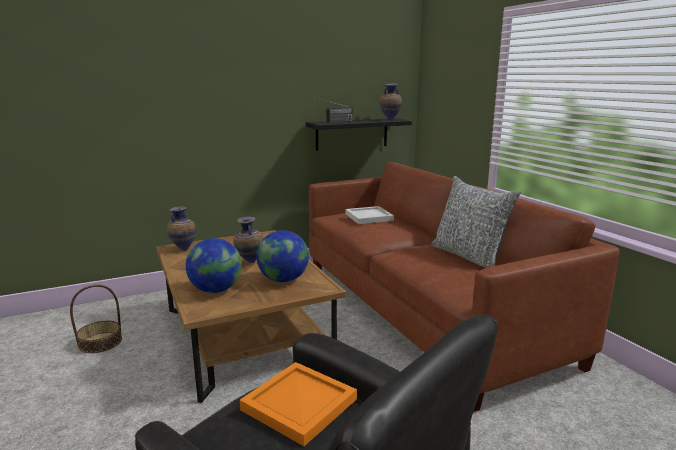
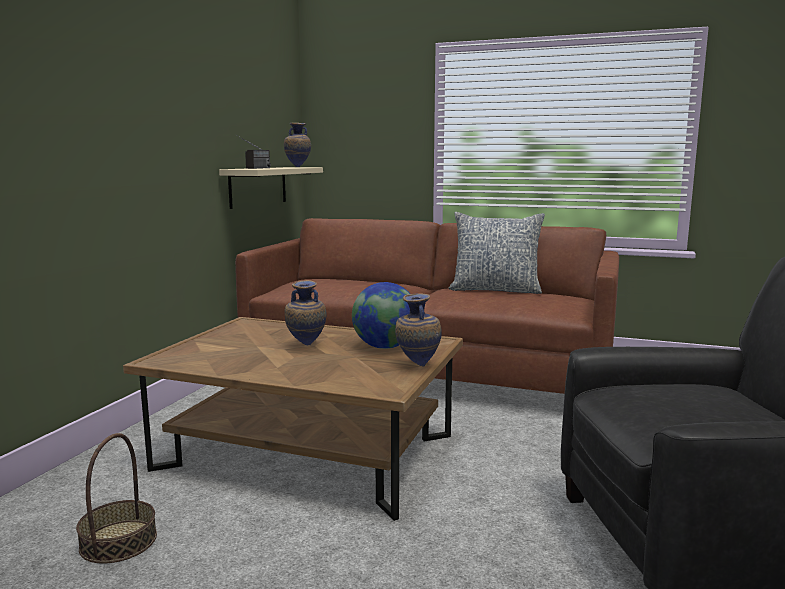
camera: 45 degrees left, 5 degrees down
vase [167,206,196,251] -> vase moved to [395,293,442,366]
globe [186,238,242,293] -> none
orange tray [240,362,357,446] -> none
black shelf [305,118,412,151] -> beige shelf [219,167,323,209]
white tray [346,206,394,224] -> none

